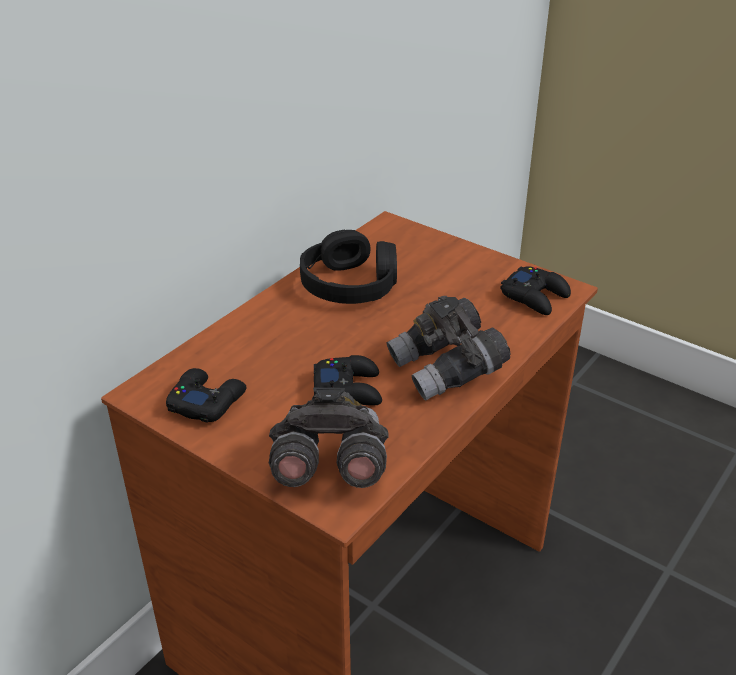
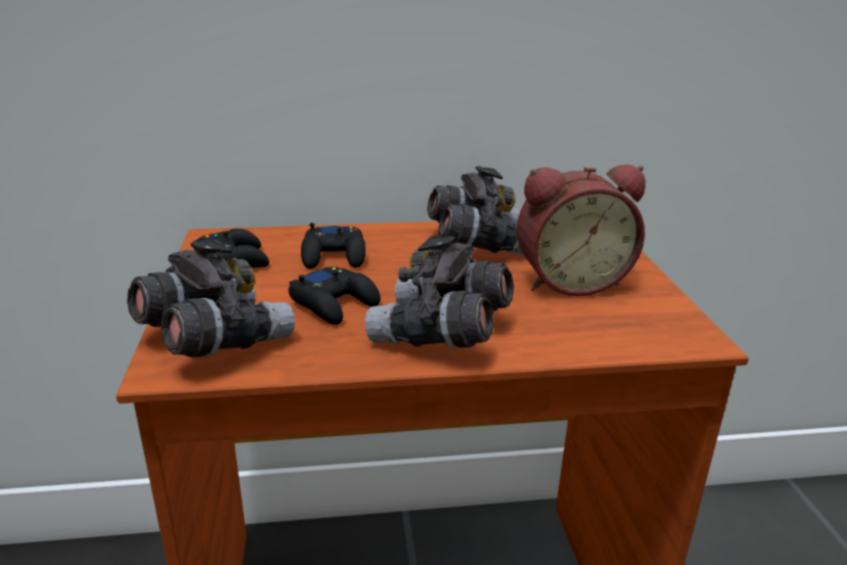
camera: 45 degrees right, 10 degrees down
black headphones [300,230,397,304] -> grey binoculars [427,166,524,255]
black game controller [500,266,571,315] -> black game controller moved to [301,223,366,269]
none -> alarm clock [517,164,646,296]

